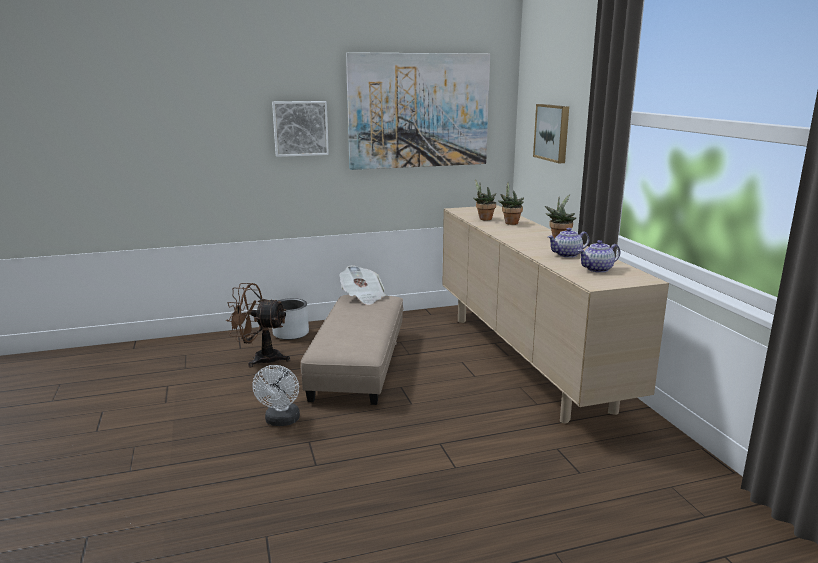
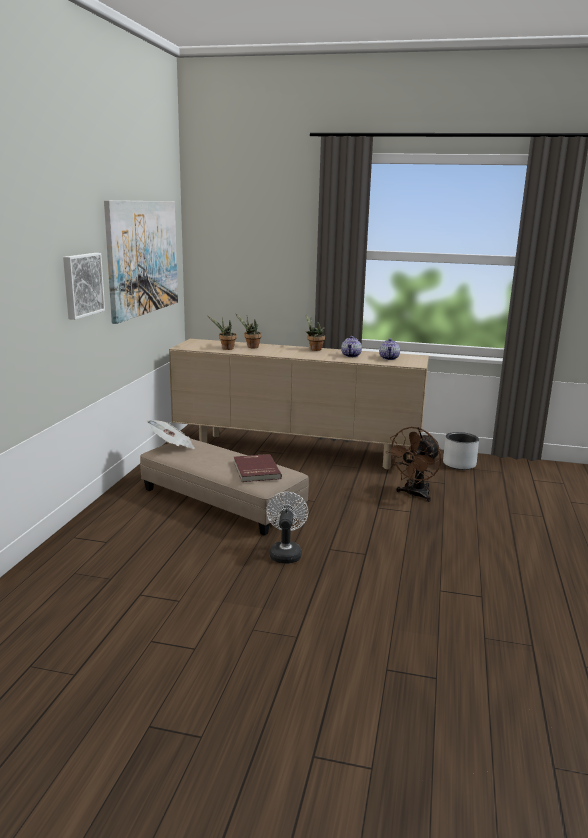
camera: 60 degrees left, 0 degrees up
brown fan [226,283,290,367] -> brown fan moved to [386,427,441,502]
white fan [252,365,300,426] -> white fan turned 120 degrees counterclockwise [266,492,309,563]
grey planter [272,298,309,340] -> grey planter moved to [443,432,479,470]
picture [533,104,569,163] -> none
none -> red book [234,454,282,482]

